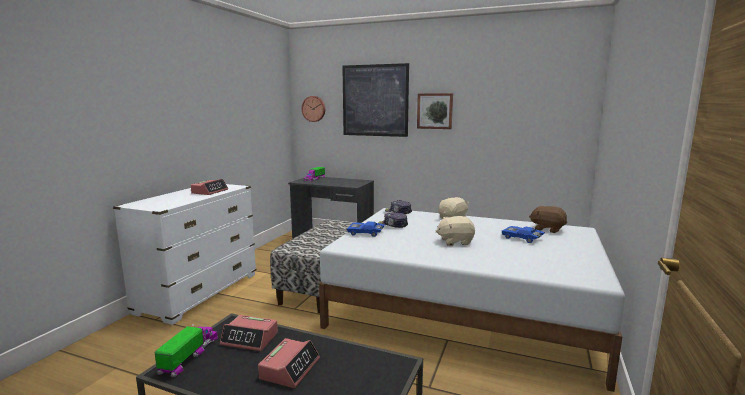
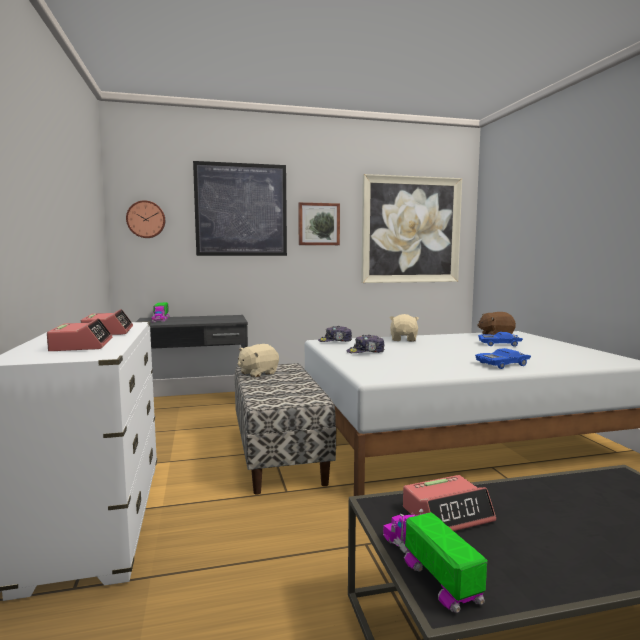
camera: 35 degrees left, 5 degrees down
alarm clock [258,338,320,388] -> alarm clock moved to [47,318,112,351]
blue toy car [347,221,385,237] -> blue toy car moved to [475,348,531,369]
beige plush toy [435,216,475,245] -> beige plush toy moved to [238,344,279,378]
none -> picture [361,174,462,283]

